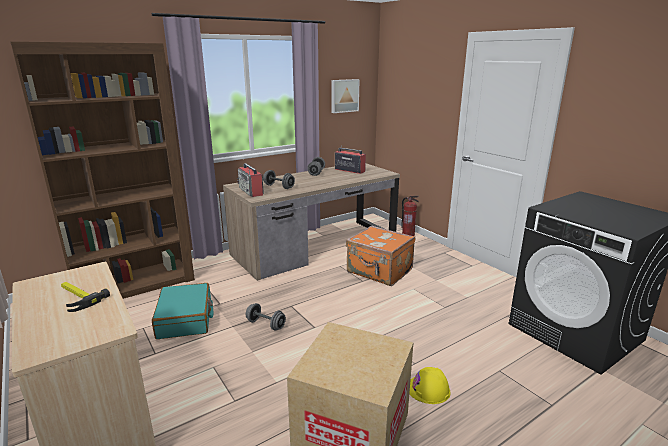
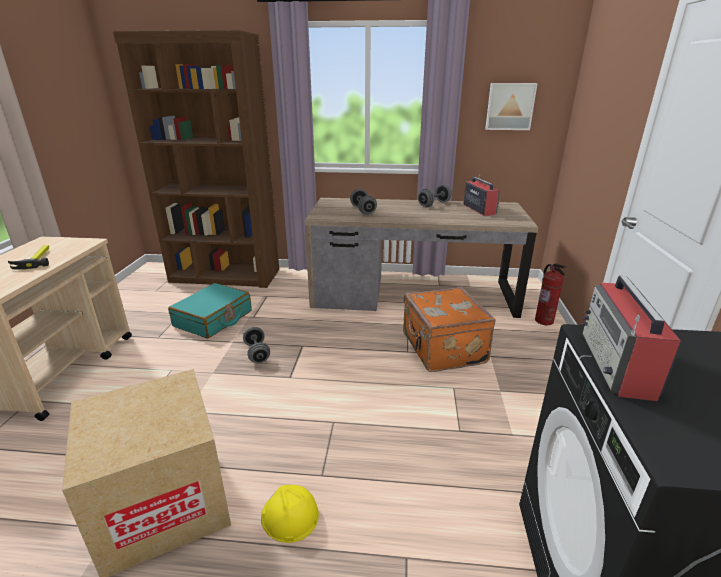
camera: 40 degrees right, 5 degrees up
radio [237,163,264,197] -> radio moved to [582,276,682,401]

